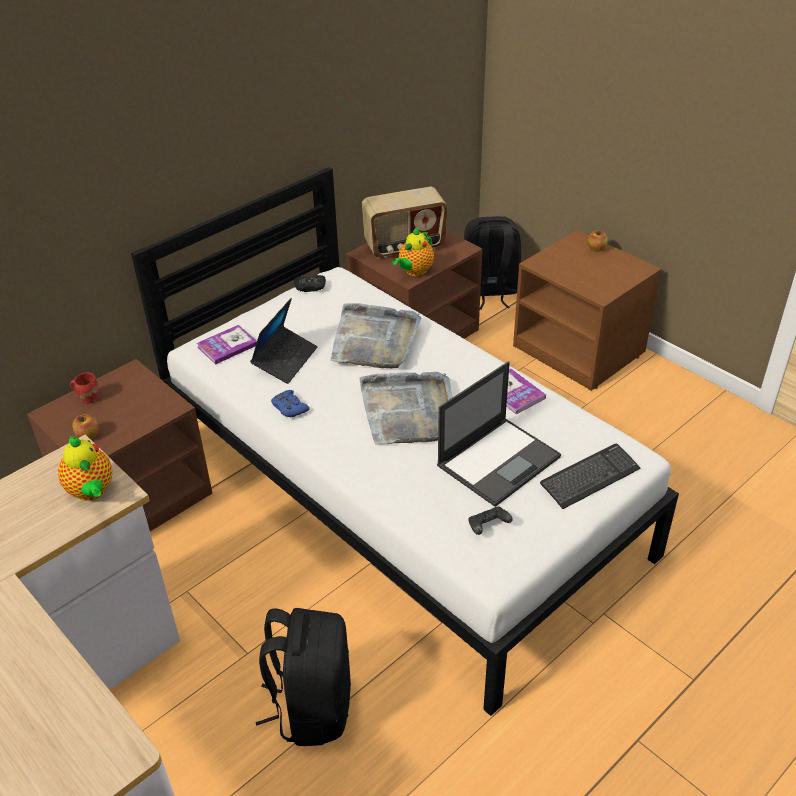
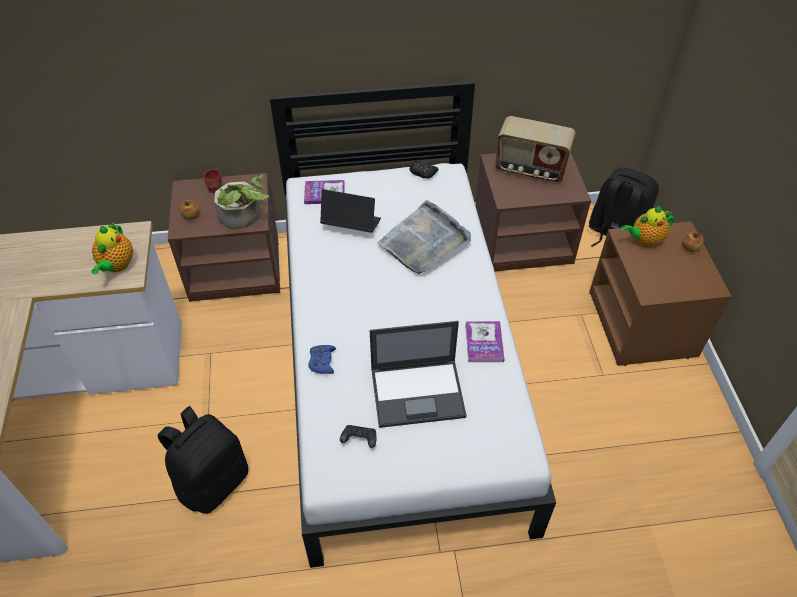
camera: 35 degrees right, 10 degrees up
laptop [250,298,317,384] -> laptop turned 135 degrees counterclockwise [320,189,381,233]
blue game controller [271,390,310,417] -> blue game controller moved to [308,345,336,374]
grey tray [359,372,452,445] -> none
teapot [392,227,434,276] -> teapot moved to [621,205,674,247]
keyboard [540,443,640,509] -> none
none -> potted plant [214,175,270,229]

